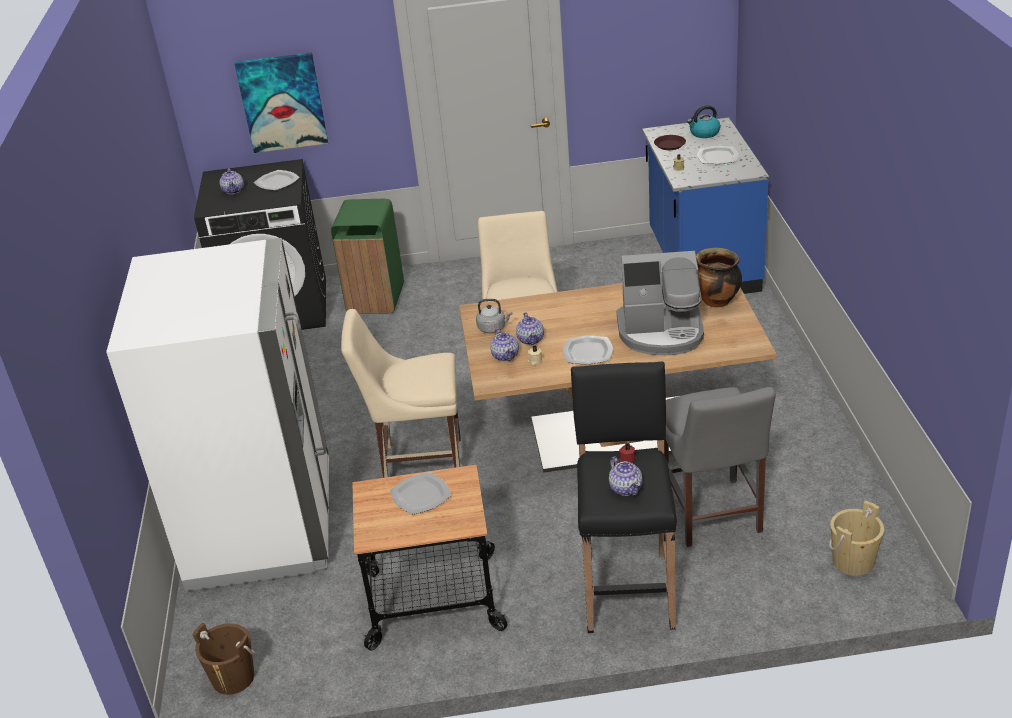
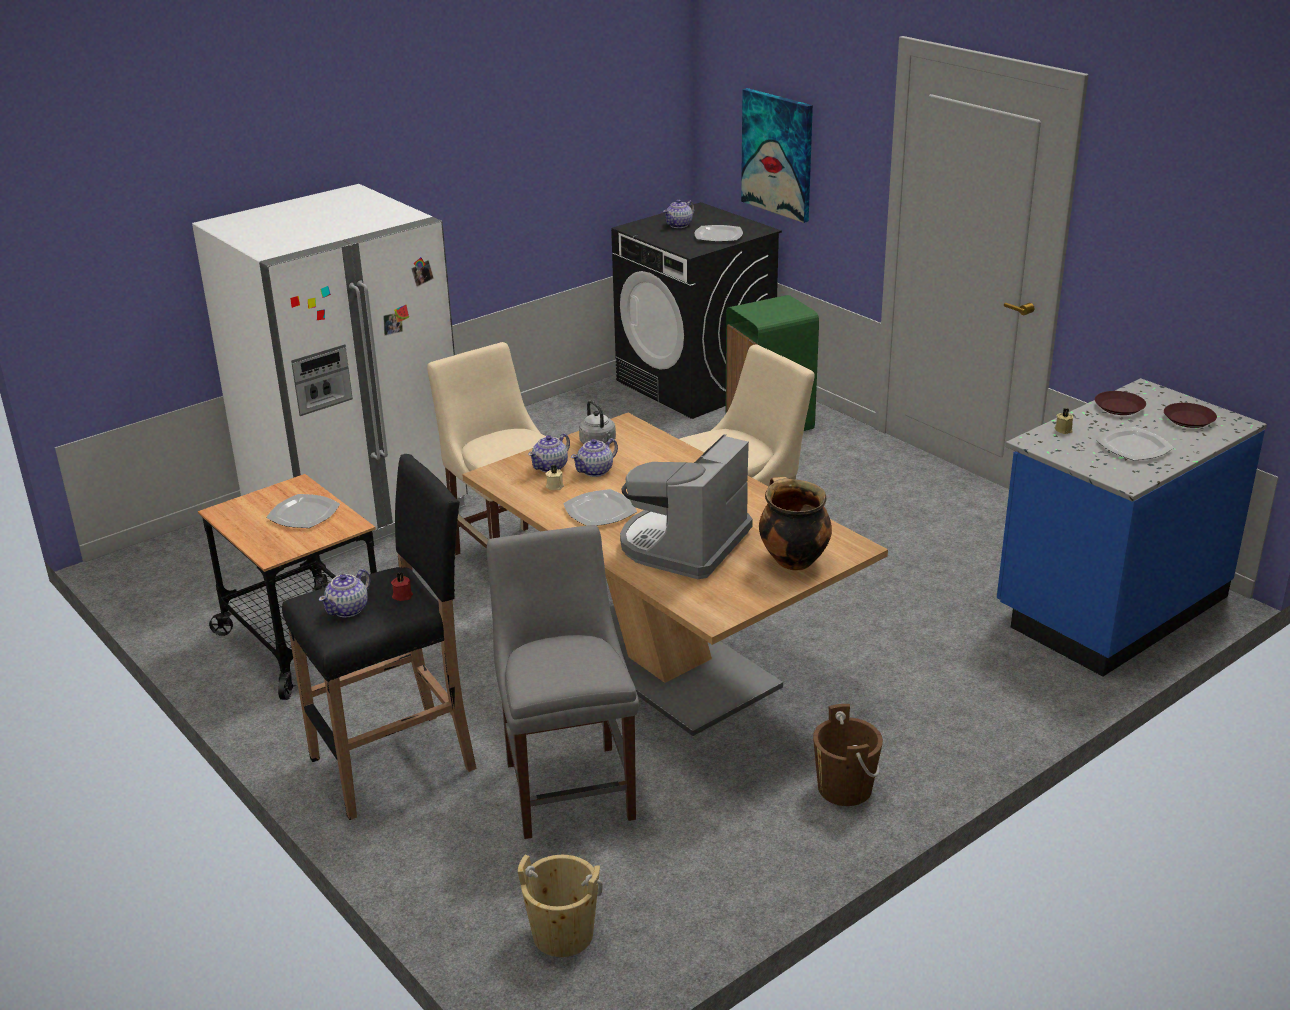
camera: 55 degrees right, 5 degrees down
brown bucket [193,623,255,695] -> brown bucket moved to [813,704,883,806]
coffee machine [616,251,704,356] -> coffee machine turned 60 degrees clockwise [620,434,753,579]
grey chair [664,387,776,547] -> grey chair turned 120 degrees clockwise [487,525,639,839]
kettle [687,105,721,138] -> brown plate [1164,403,1217,428]

